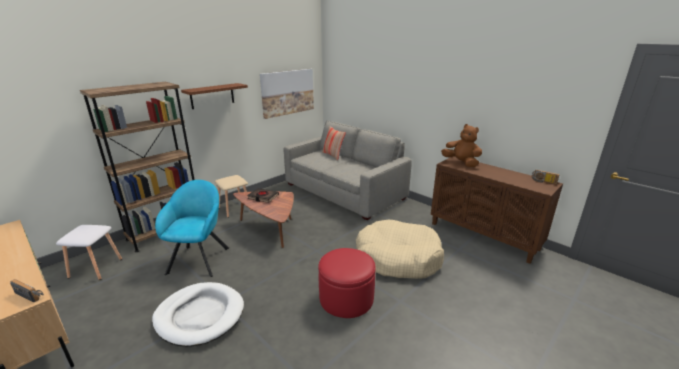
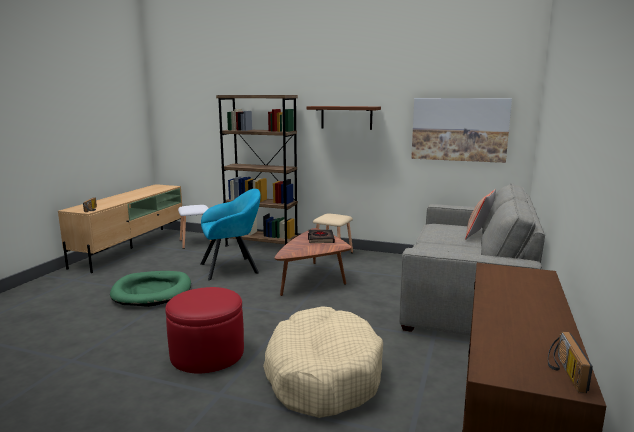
camera: 65 degrees right, 10 degrees down
white dog bed [152,282,244,347] -> green dog bed [110,271,191,307]
brown plush toy [441,124,482,167] -> none

